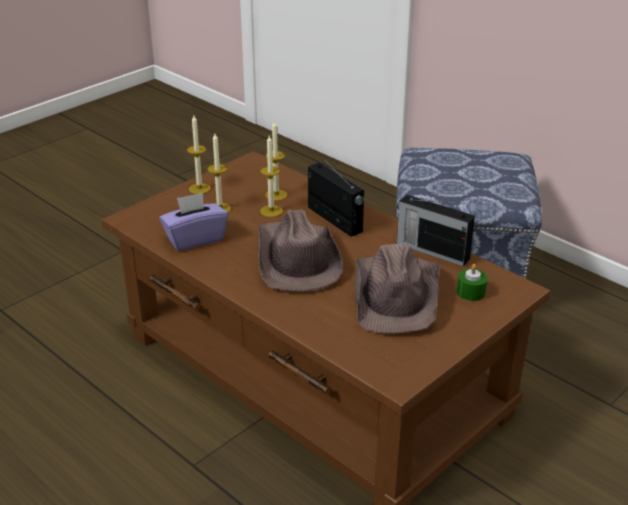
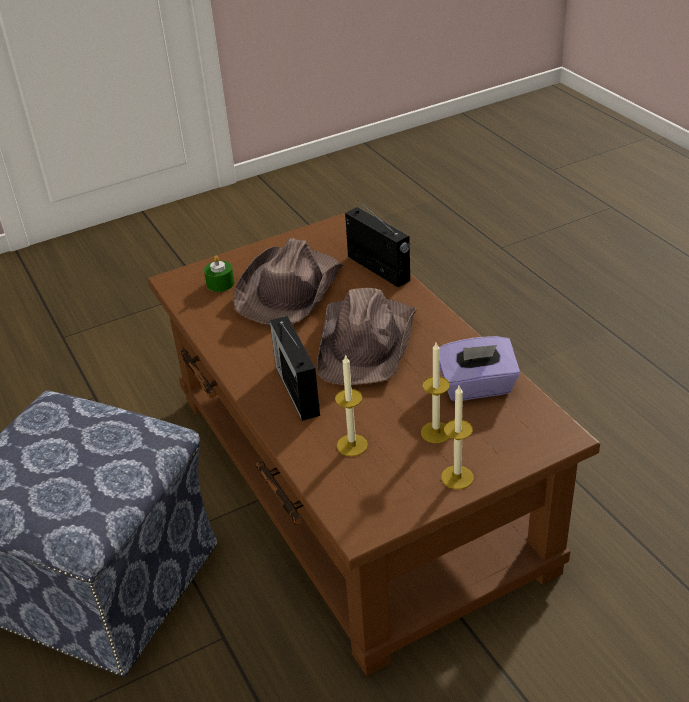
camera: 160 degrees left, 5 degrees up
candle [260,136,283,217] -> none
radio [397,195,475,266] -> radio moved to [345,200,410,287]

